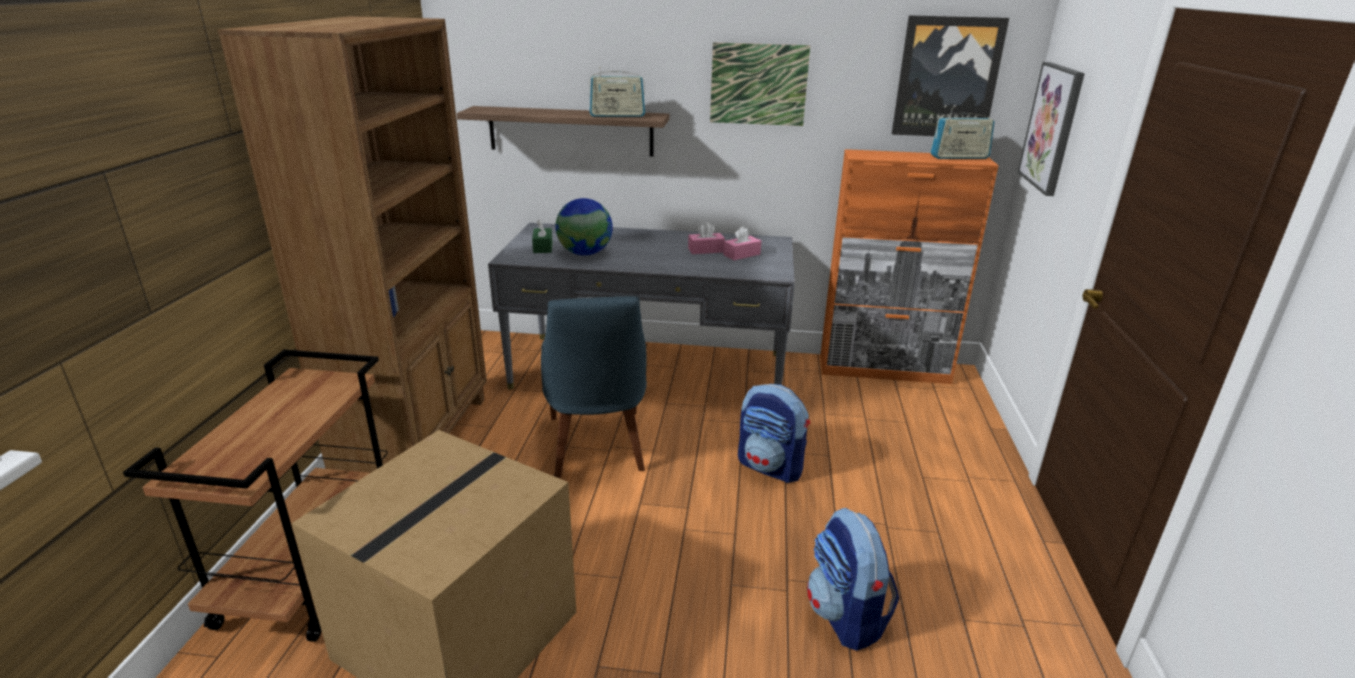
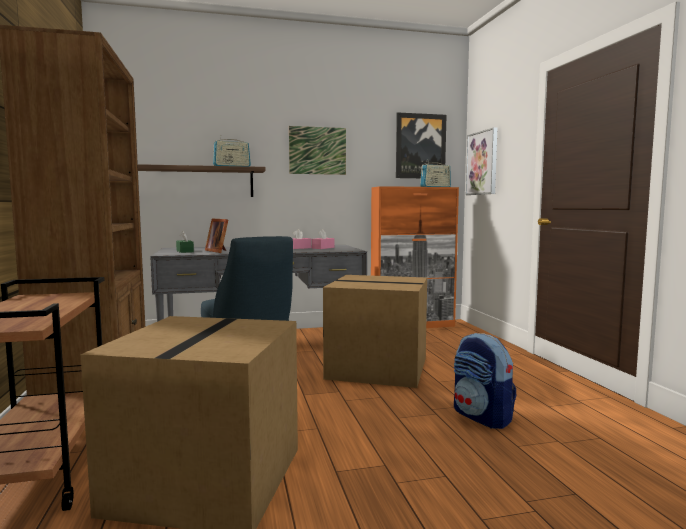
camera: 20 degrees left, 20 degrees down
globe [556,198,613,256] -> picture frame [205,219,228,253]
backpack [738,384,810,483] -> cardboard box [323,275,427,388]

